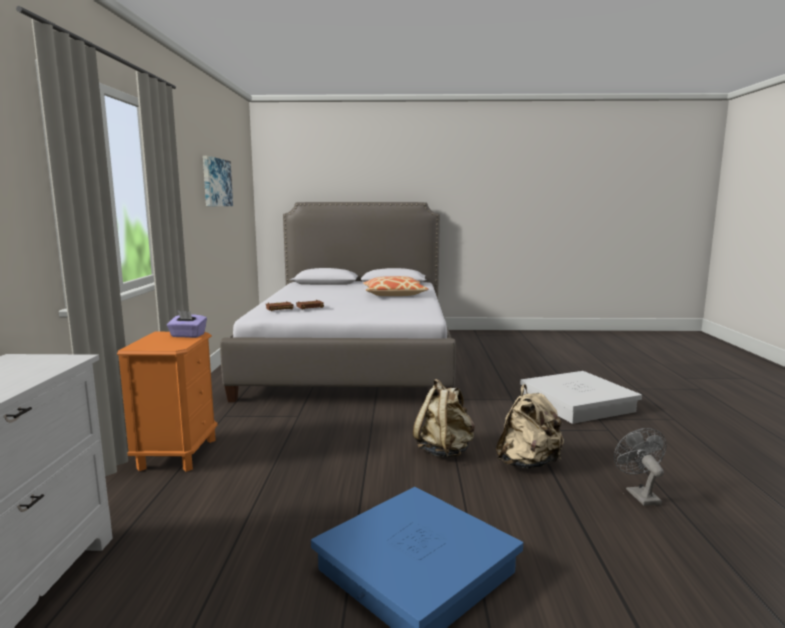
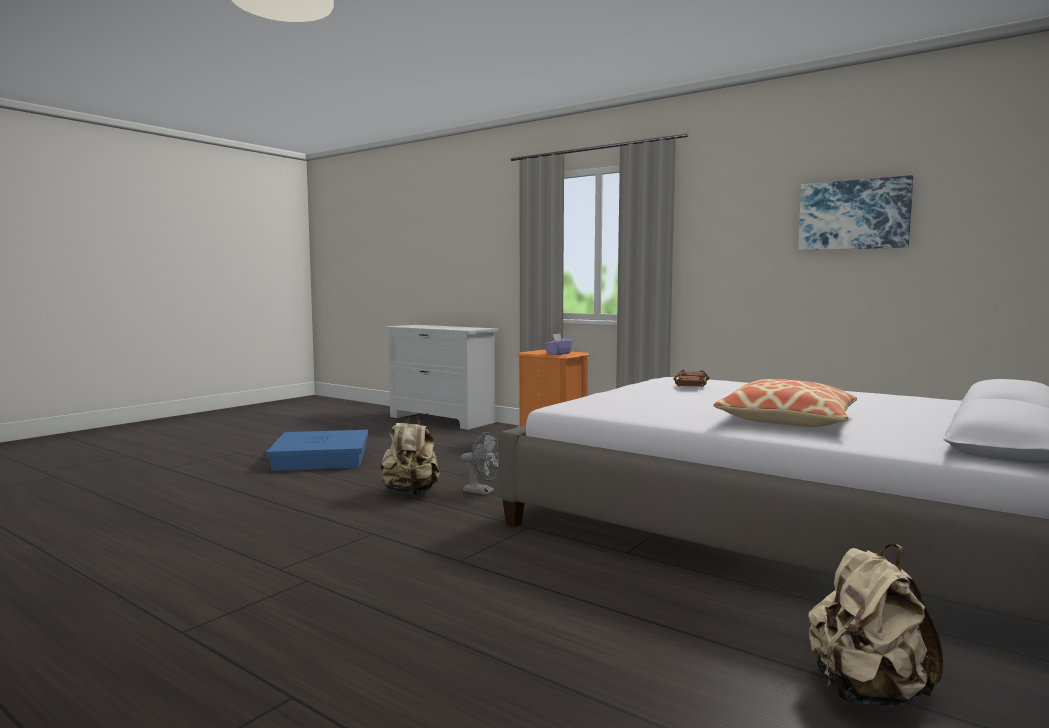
camera: 125 degrees right, 5 degrees down
beige backpack [496,384,564,469] -> beige backpack moved to [808,544,943,706]
white storage box [520,371,642,424] -> none
grey fan [614,428,666,506] -> grey fan moved to [461,432,499,495]

